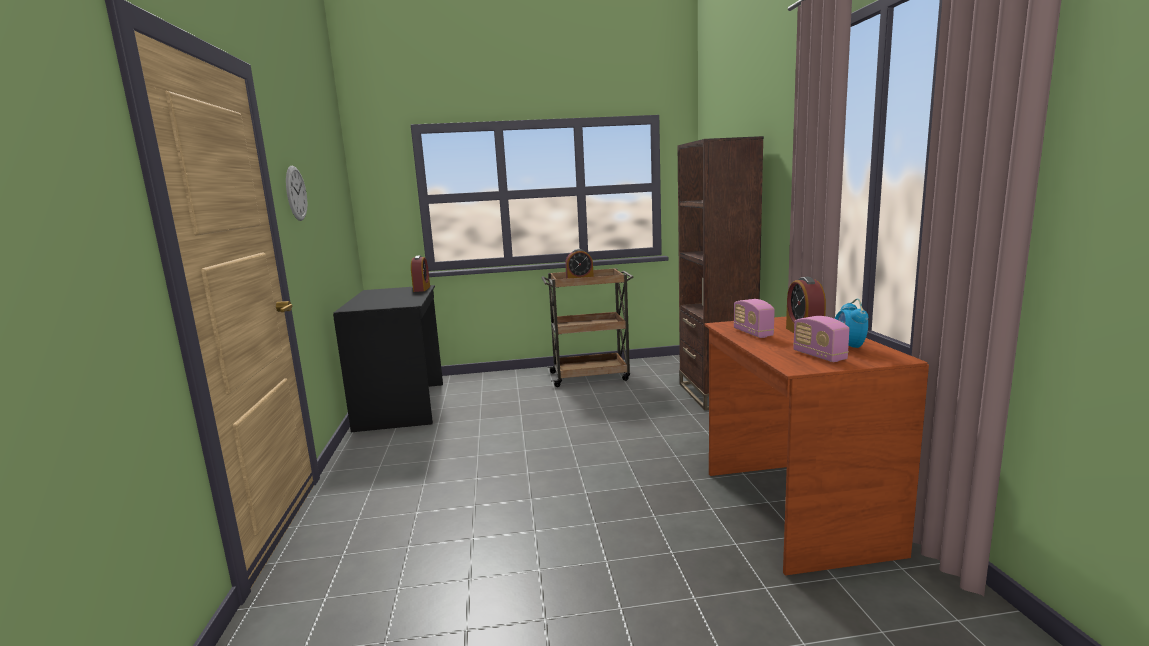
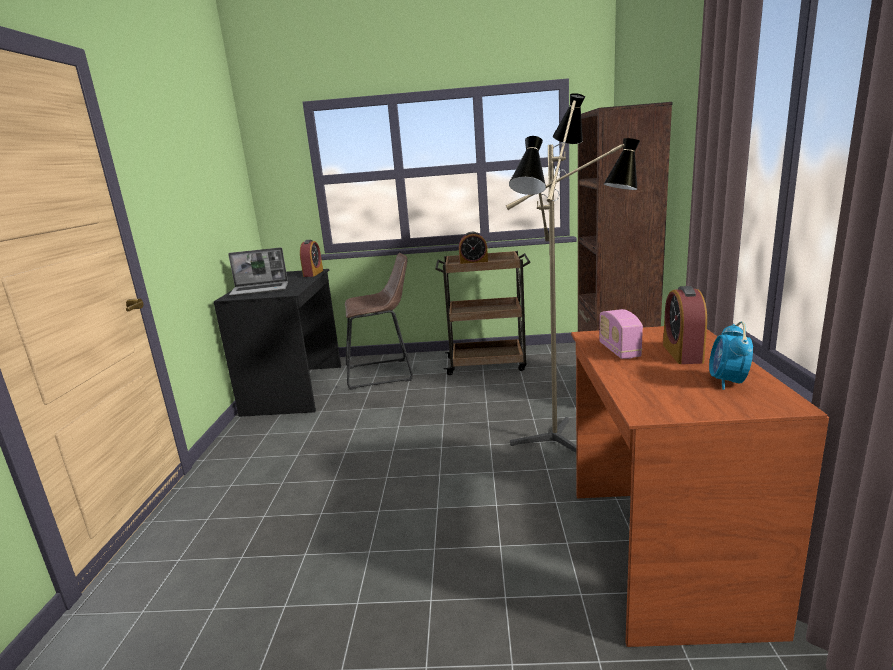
camera: 10 degrees right, 5 degrees up
wall clock [286,165,307,221] -> none
radio [793,316,849,362] -> none
none -> laptop [228,248,288,296]
none -> brown stool [345,253,413,390]
none -> floor lamp [506,93,640,453]

